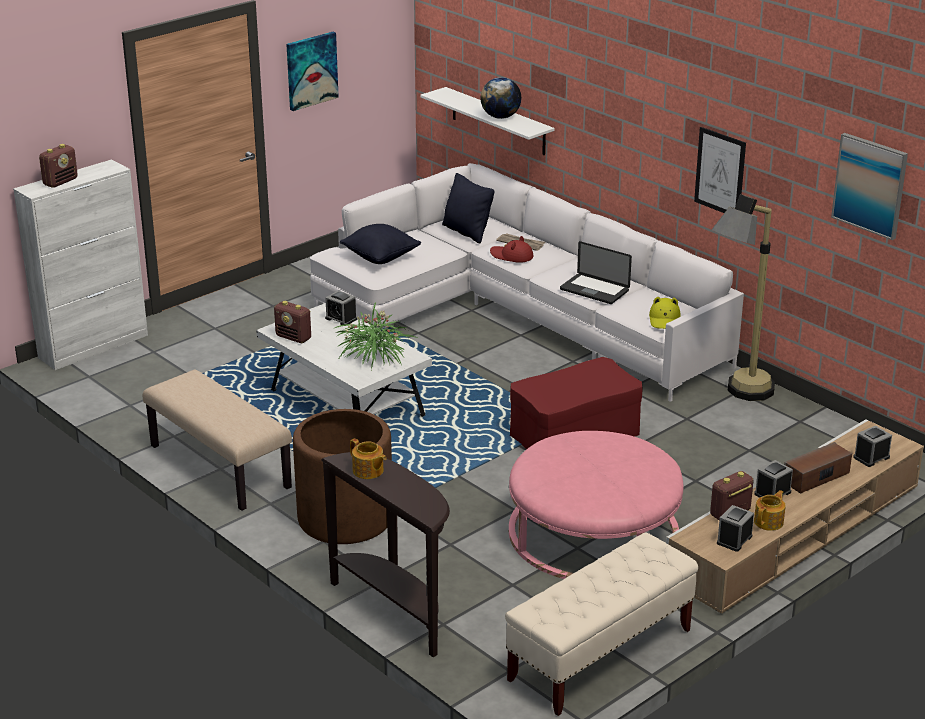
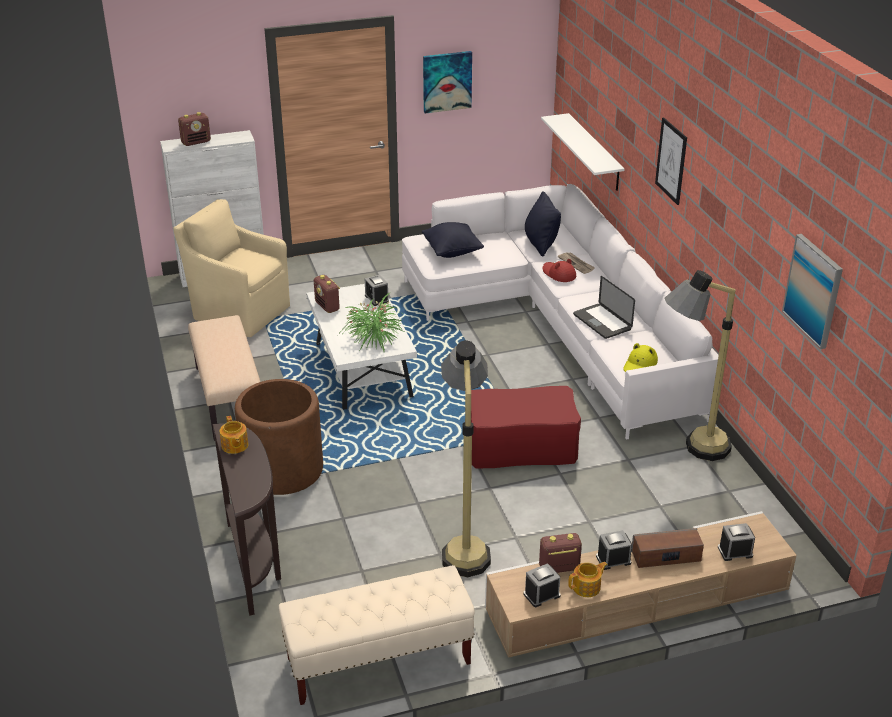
camera: 25 degrees right, 5 degrees up
globe [481,77,521,119] -> none
pink ottoman [509,431,683,579] -> floor lamp [441,340,491,577]
picture [694,127,746,213] -> picture moved to [655,117,687,205]
none -> beige armchair [173,199,290,337]

